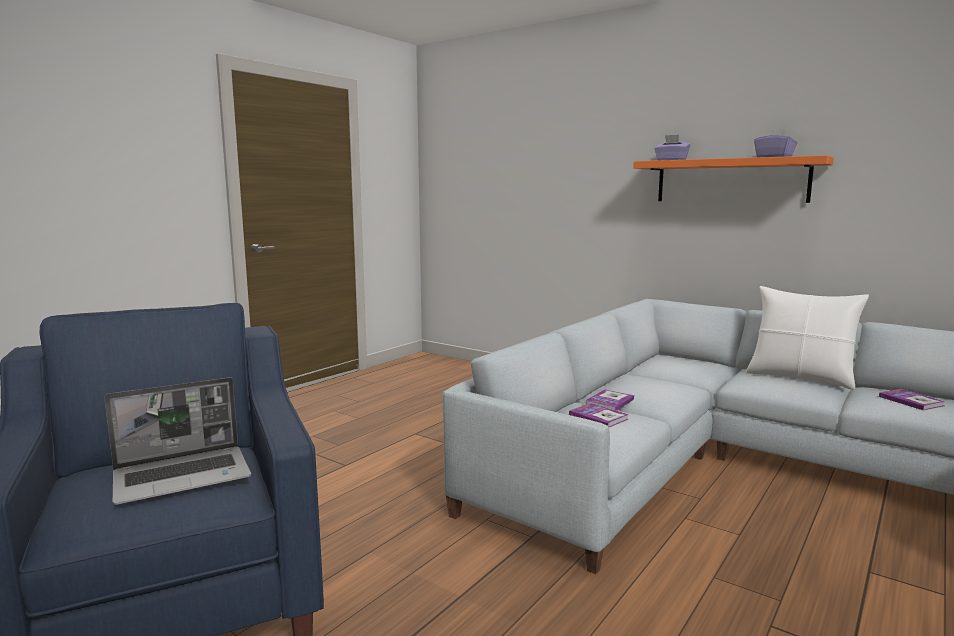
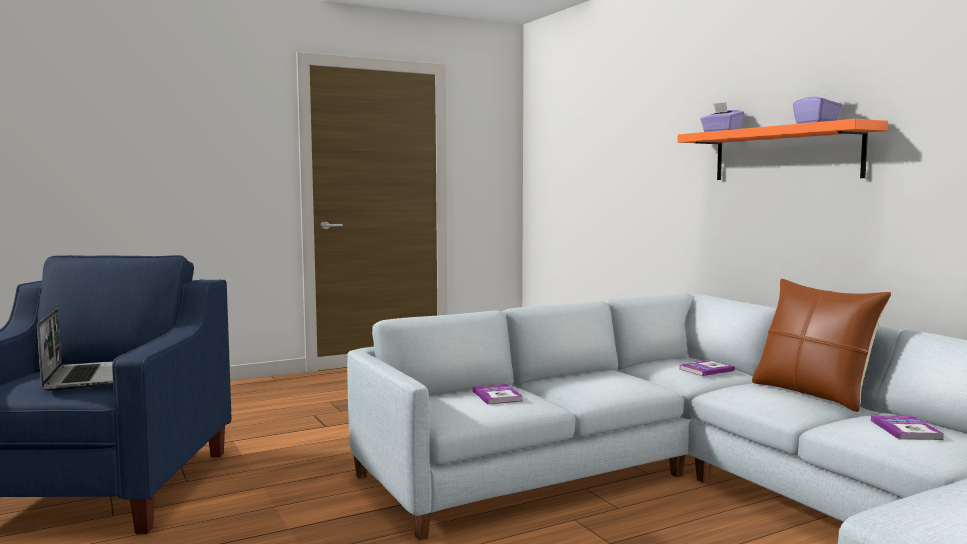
camera: 25 degrees right, 5 degrees down
laptop [104,377,252,505] -> laptop turned 105 degrees counterclockwise [37,309,113,391]
book [585,389,634,411] -> book moved to [680,360,735,376]
white pillow [746,286,869,390] -> brown pillow [752,279,891,412]

